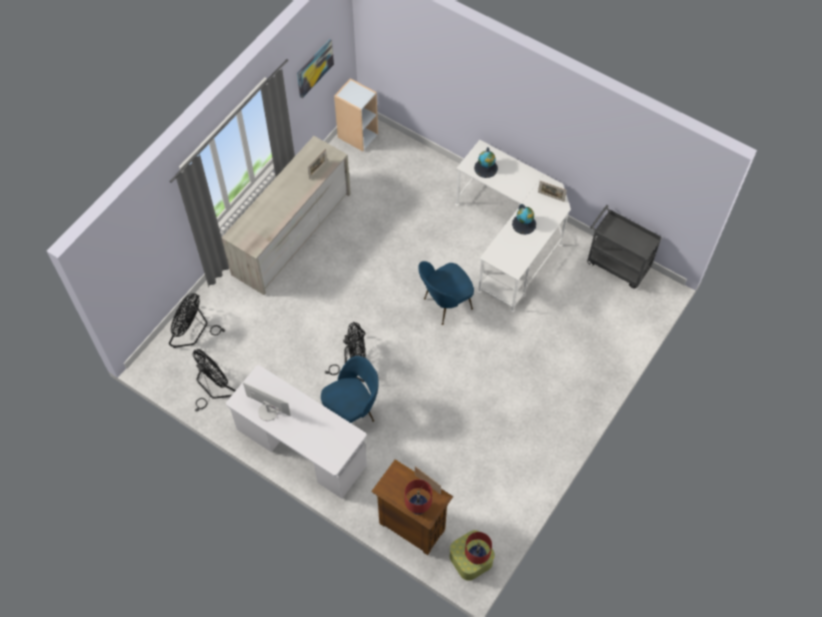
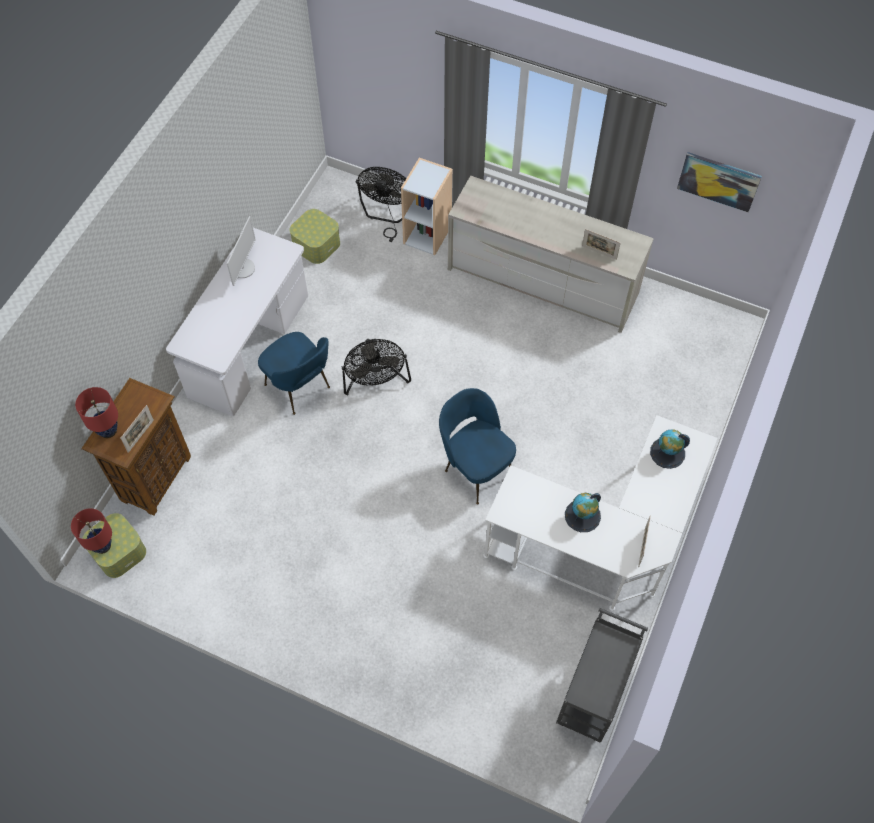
camera: 80 degrees right, 0 degrees up
black fan [192,349,236,412] -> storage box [289,209,340,264]
bookcase [334,78,378,151] -> bookcase moved to [401,158,453,255]

